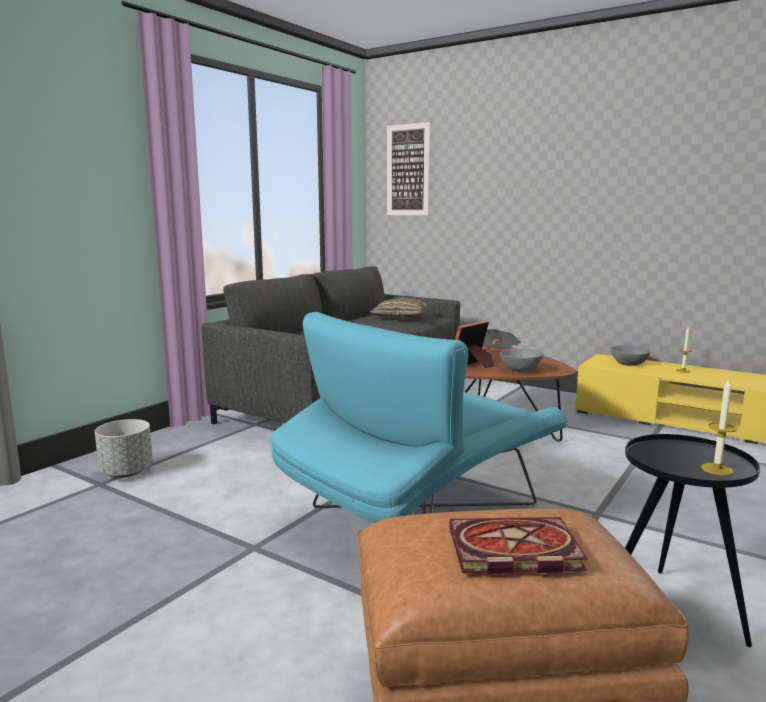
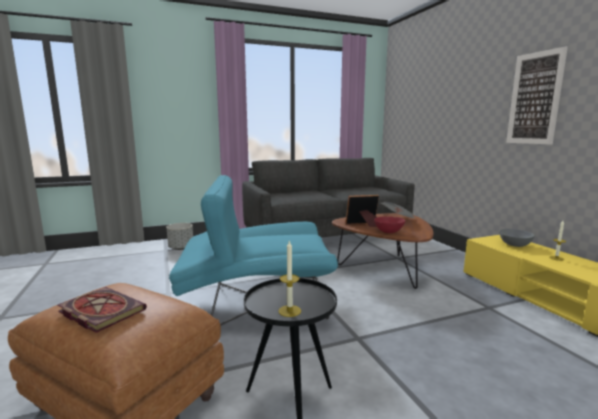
camera: 35 degrees right, 0 degrees up
pillow [370,298,429,320] -> none
picture [387,122,430,215] -> picture moved to [506,46,568,145]
grey bowl [500,349,543,372] -> red bowl [374,216,405,233]

